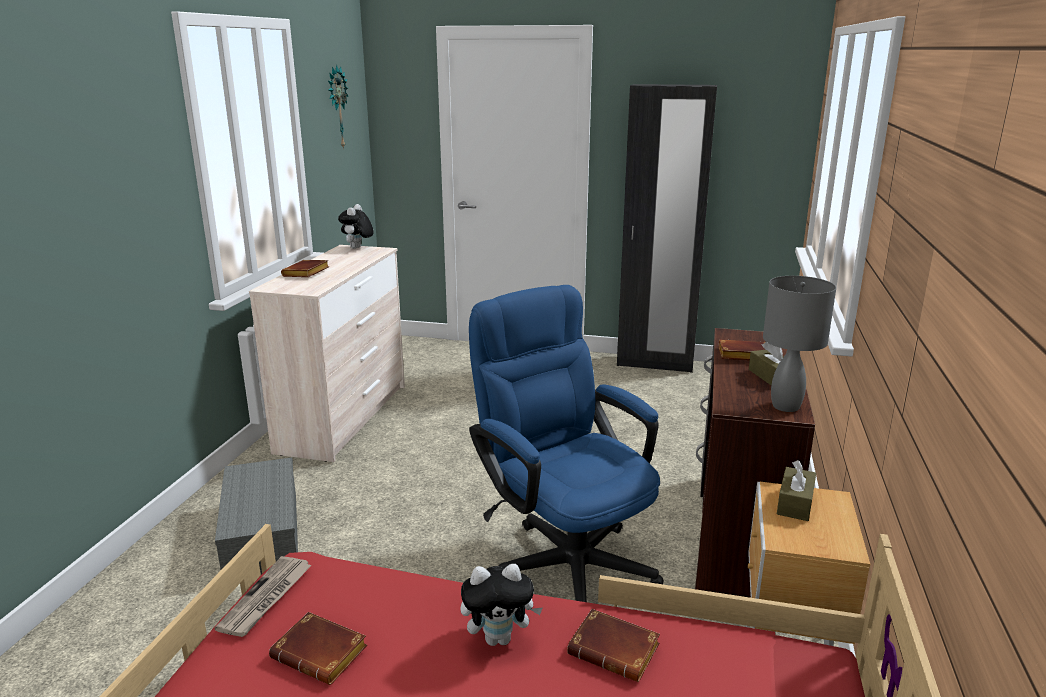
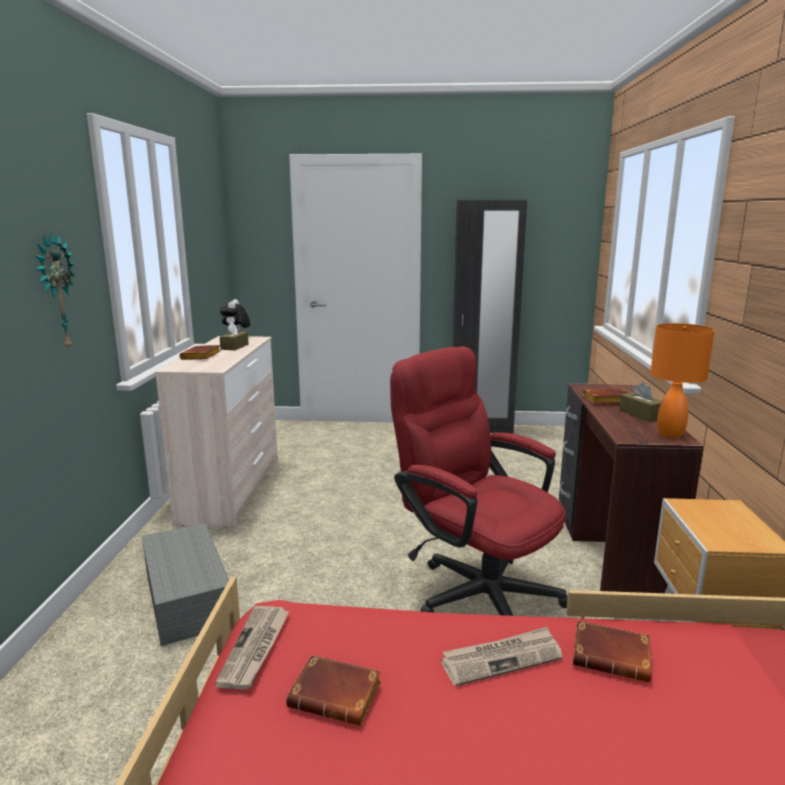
camera: 10 degrees left, 5 degrees down
wall clock [328,65,349,149] -> wall clock moved to [35,232,75,349]
plush toy [460,564,543,646] -> newspaper [441,627,563,687]
blue office chair [469,285,664,602] -> red office chair [390,346,568,616]
grey table lamp [763,276,836,412] -> orange table lamp [650,323,715,438]
brown tissue box [777,460,816,521] -> brown tissue box moved to [220,322,249,350]

